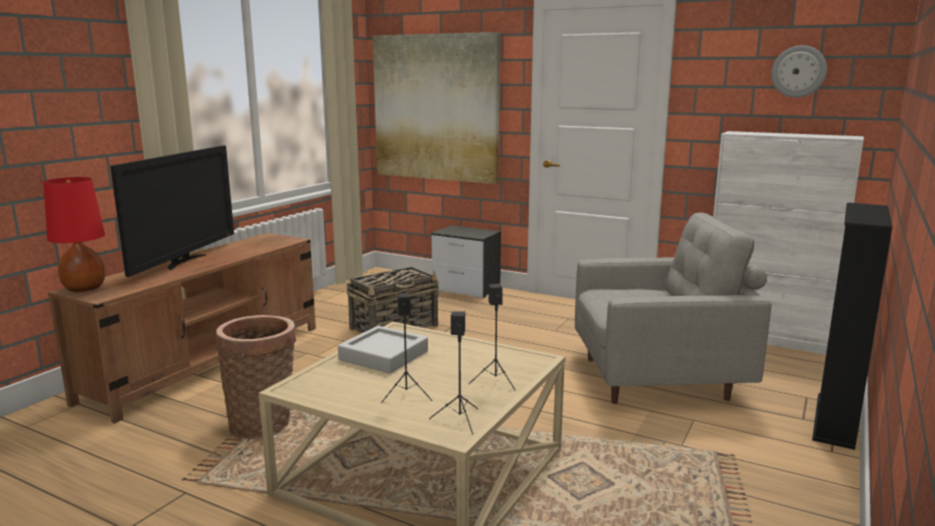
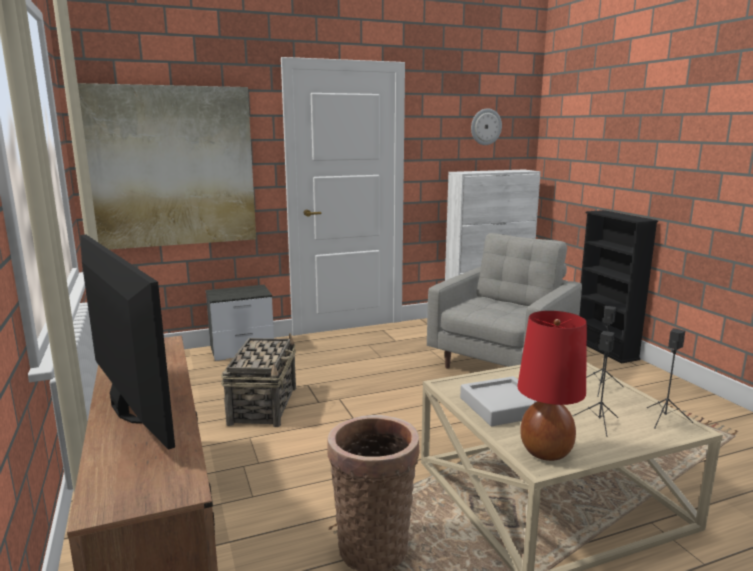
camera: 50 degrees left, 0 degrees up
red table lamp [43,177,105,292] -> red table lamp moved to [517,311,587,461]

